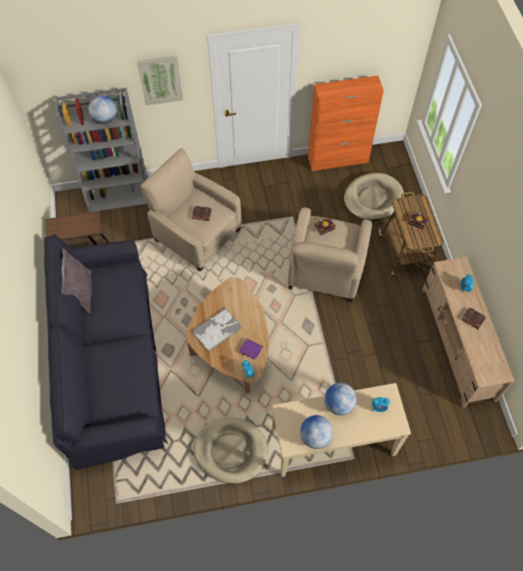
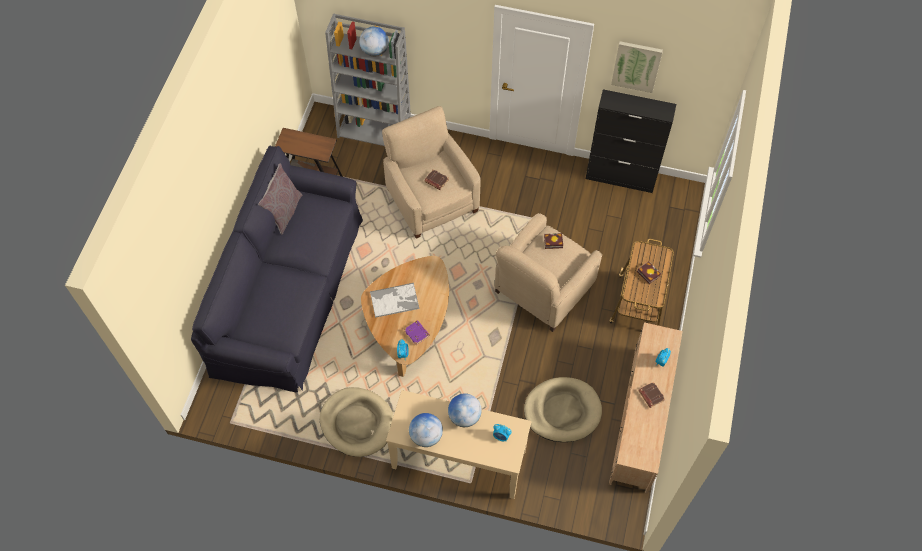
camera: 25 degrees right, 0 degrees up
picture [137,56,183,105] -> picture moved to [611,41,663,93]
orange cabinet [308,76,384,171] -> black cabinet [586,89,676,193]
beige dog bed [344,173,404,221] -> beige dog bed moved to [524,377,602,442]

